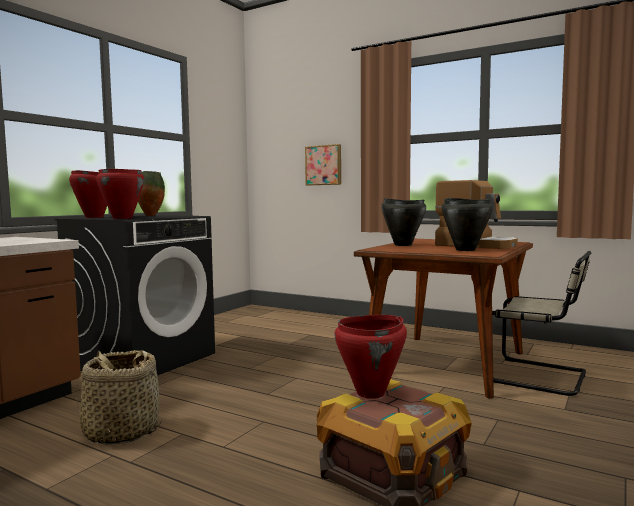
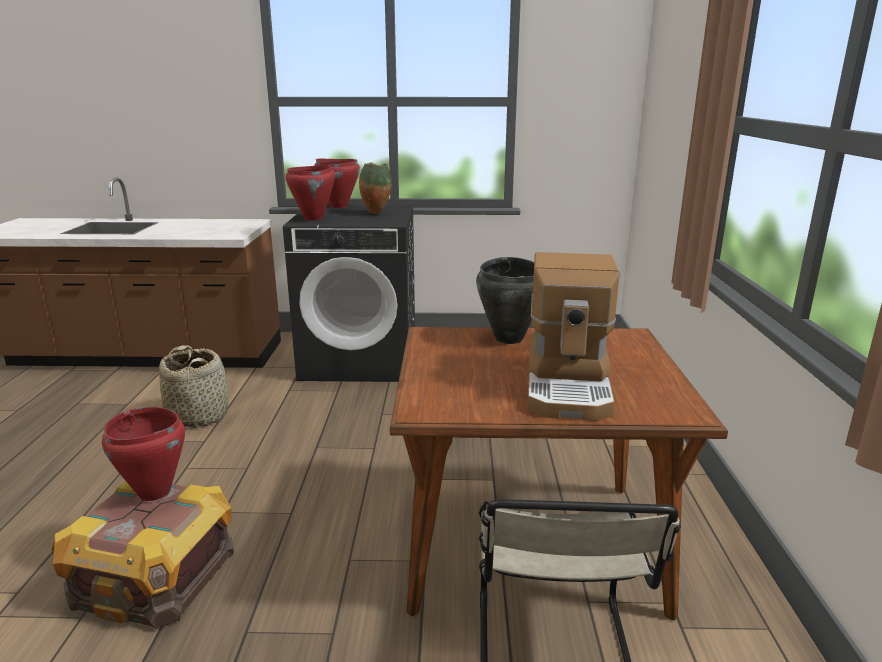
camera: 60 degrees right, 15 degrees up
picture [305,144,341,185] -> none
black cooking pot [442,198,493,251] -> none

